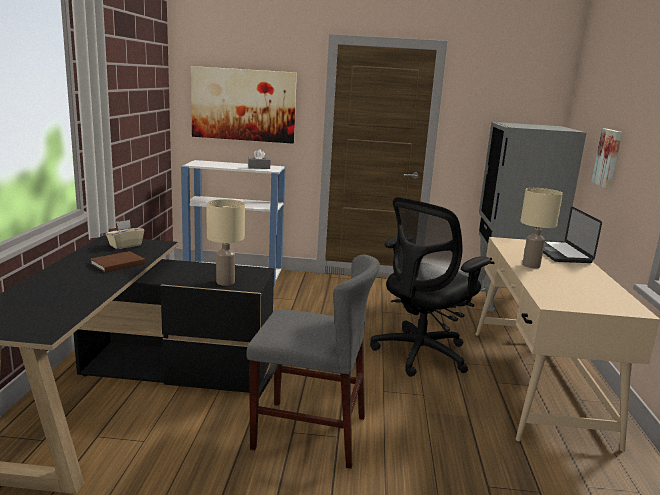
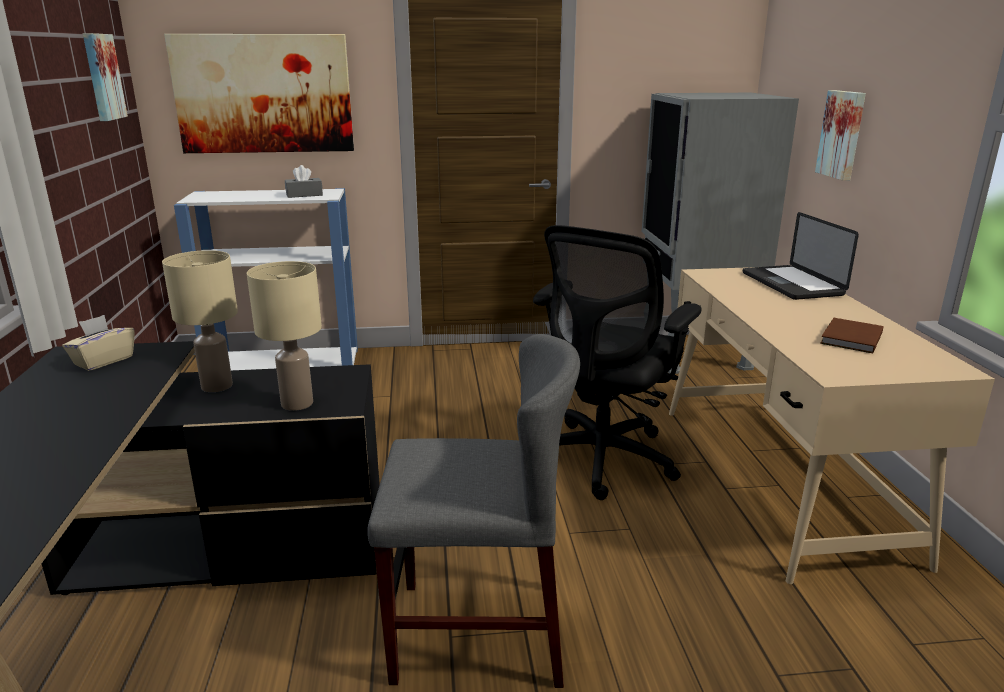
camera: 10 degrees left, 5 degrees up
brown book [90,251,145,272] -> brown book moved to [820,318,884,353]
beige table lamp [520,188,563,269] -> beige table lamp moved to [162,250,238,392]
none -> picture [83,33,128,121]

